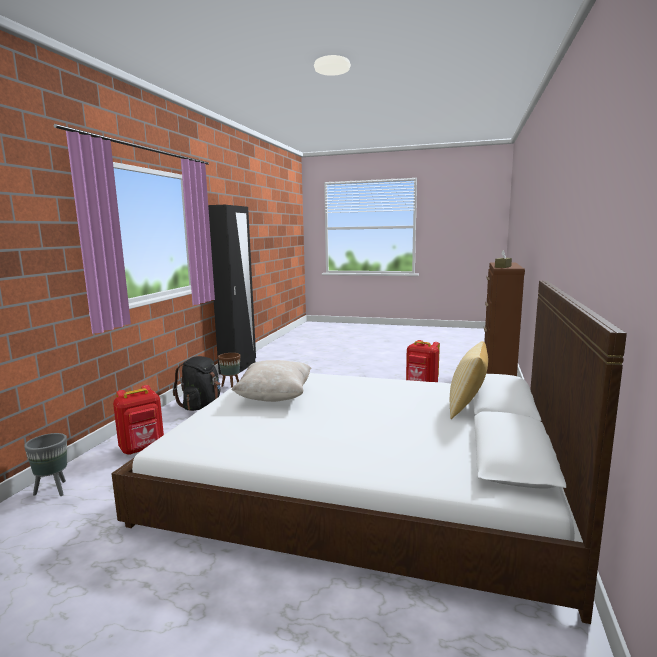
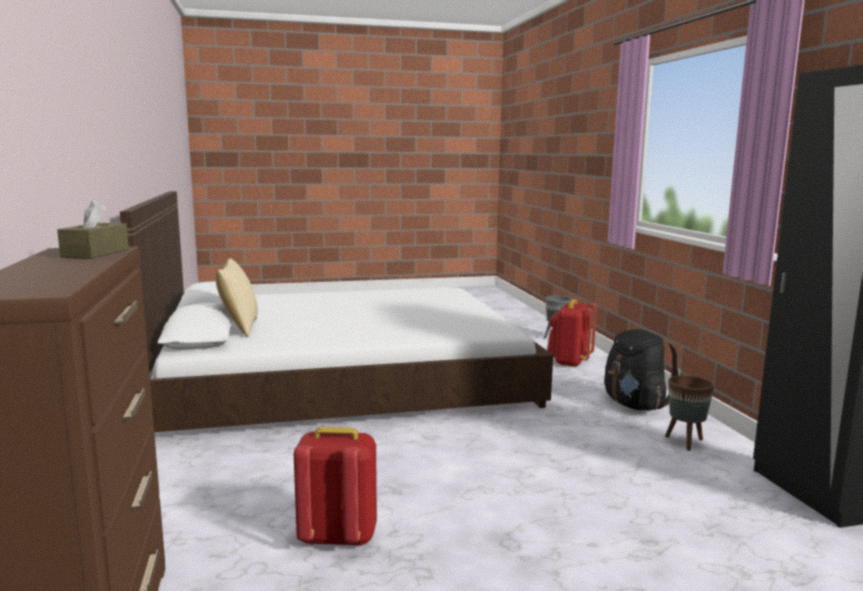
camera: 150 degrees right, 0 degrees up
beige pillow [232,360,311,402] -> none

